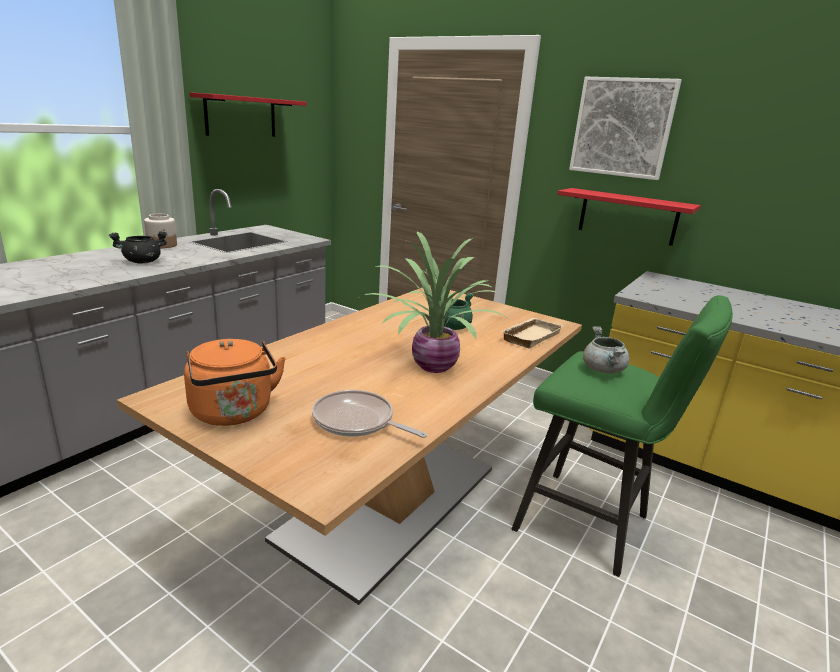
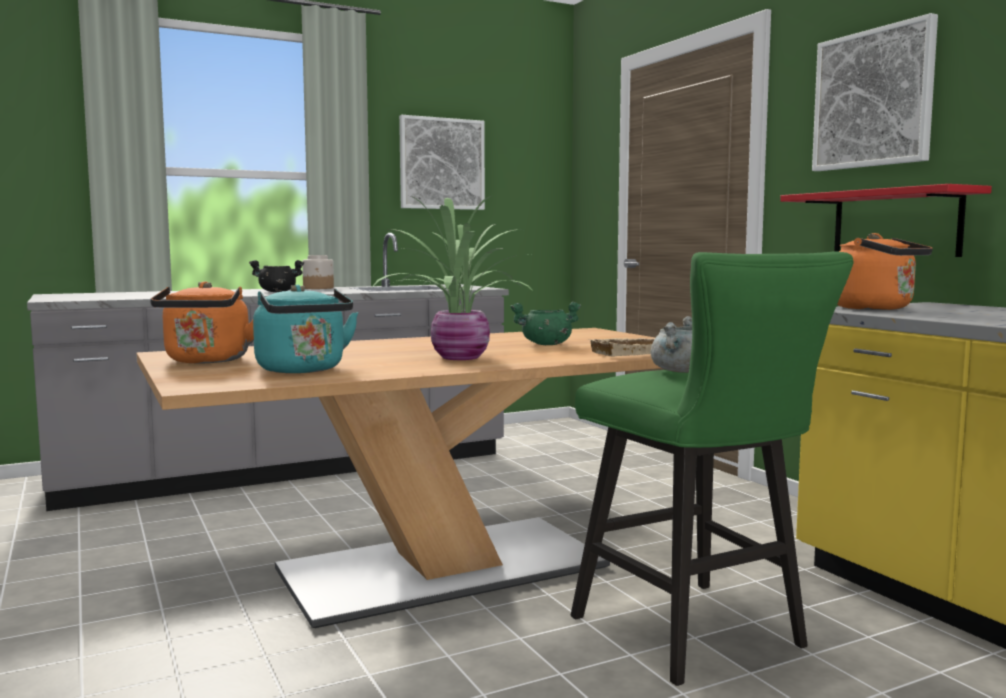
camera: 30 degrees right, 15 degrees down
red shelf [189,92,306,137] -> picture [399,115,485,210]
frying pan [312,390,427,438] -> turquoise kettle [253,284,358,373]
none -> orange kettle [837,233,933,310]

